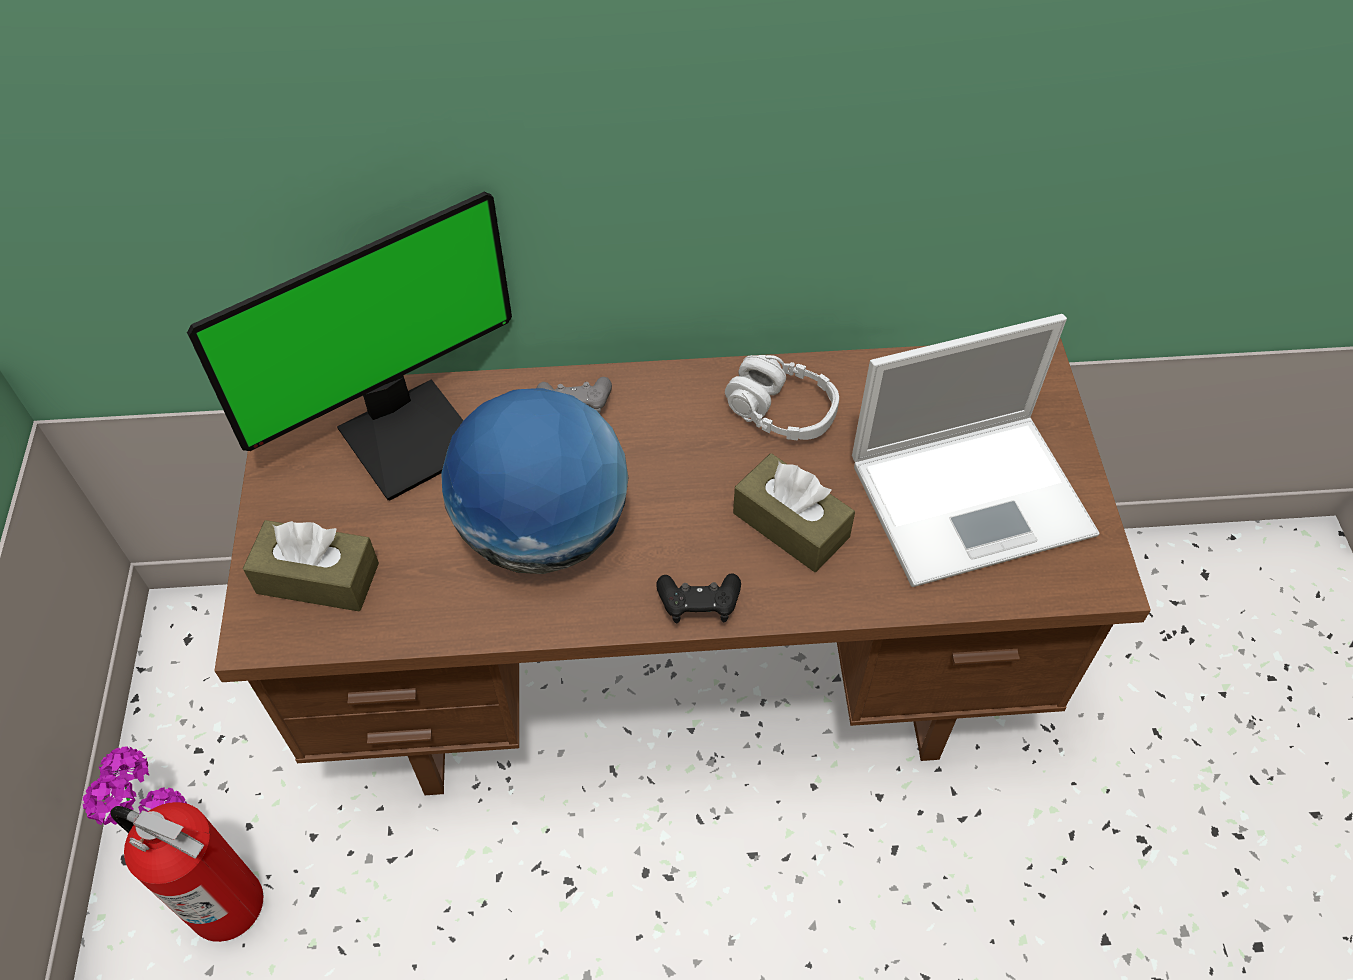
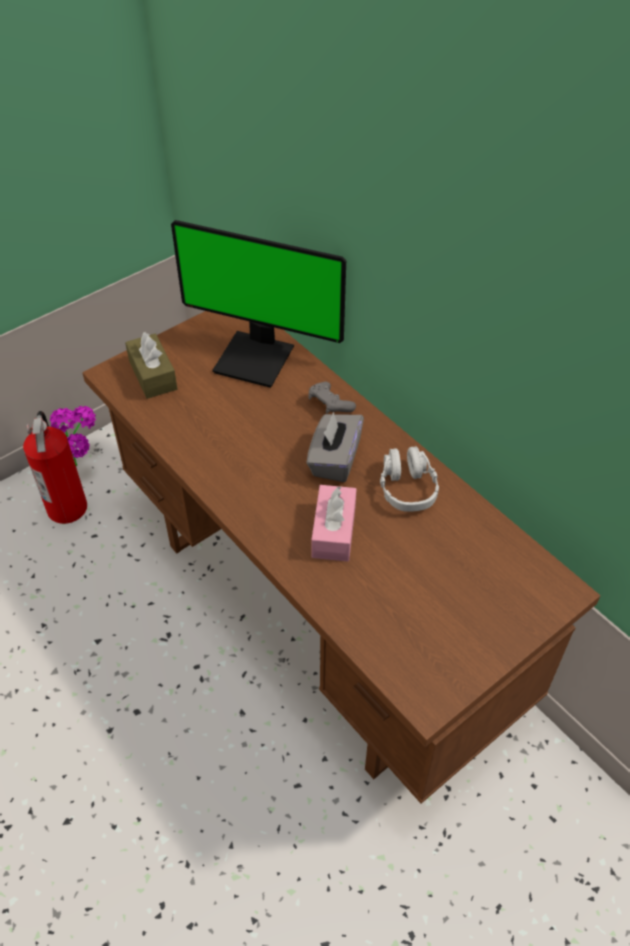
camera: 55 degrees right, 5 degrees down
globe [441,388,628,574] -> none
black game controller [656,573,741,623] -> none
brown tissue box [733,453,855,572] -> pink tissue box [311,485,356,561]
laptop [852,314,1100,587] -> none
none -> grey tissue box [306,412,364,482]

